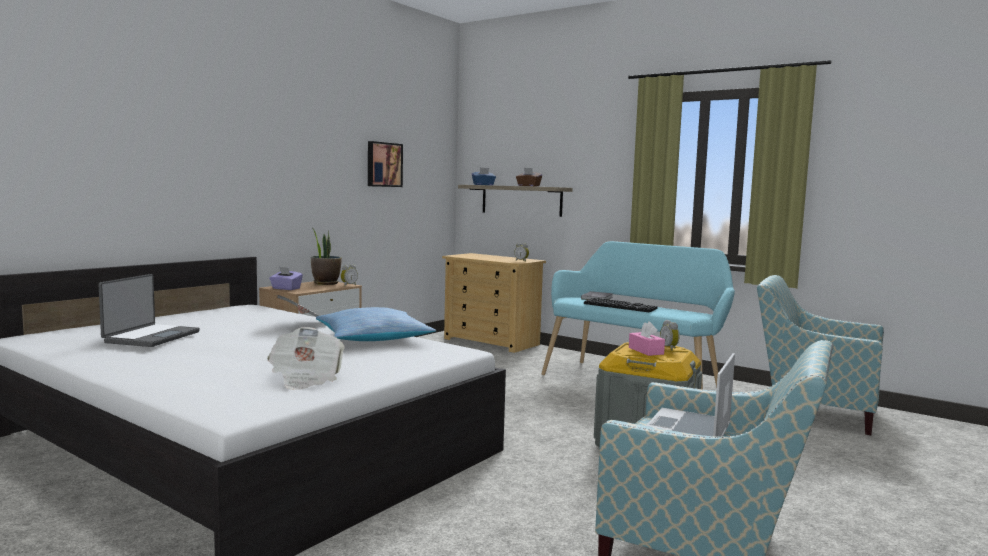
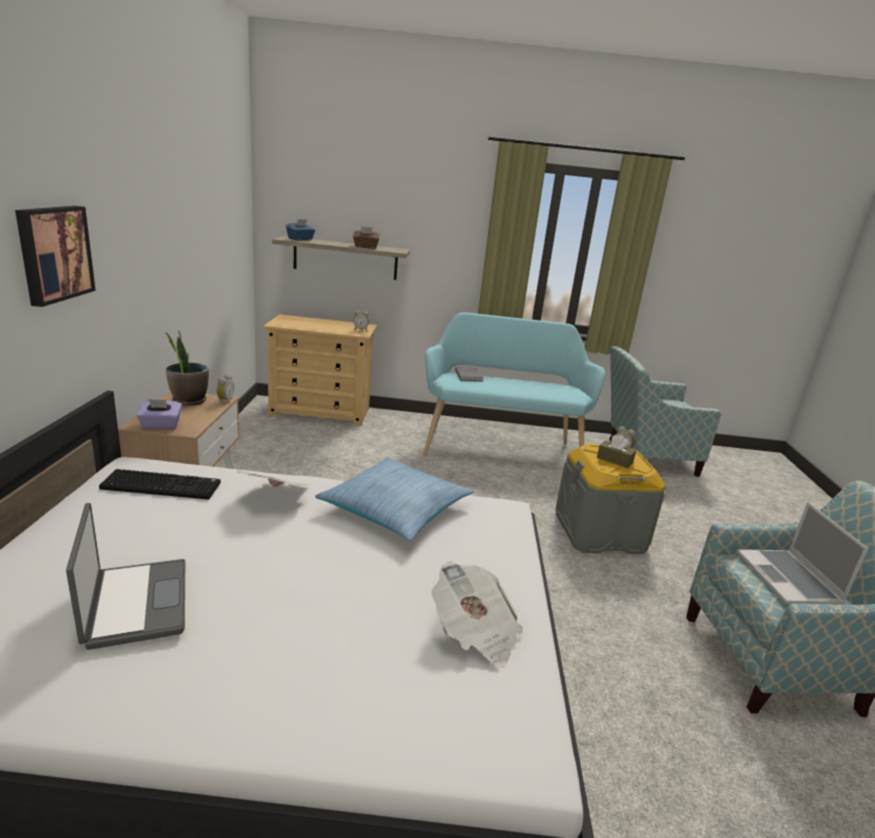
camera: 35 degrees left, 15 degrees up
picture [368,141,403,187] -> picture moved to [15,206,96,307]
keyboard [584,298,657,313] -> keyboard moved to [99,469,221,500]
pink tissue box [629,321,665,356] -> brown tissue box [597,435,636,468]

